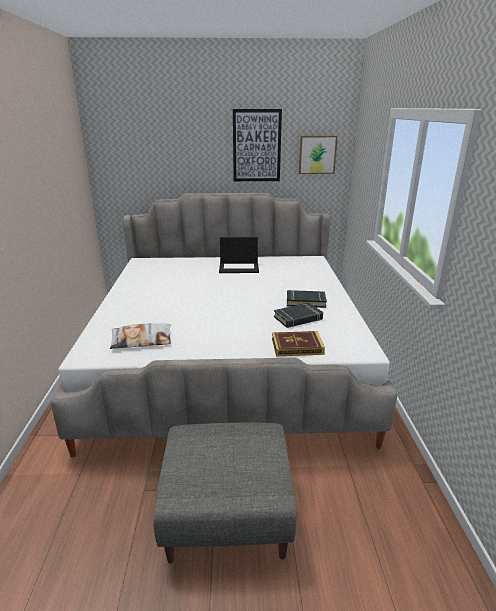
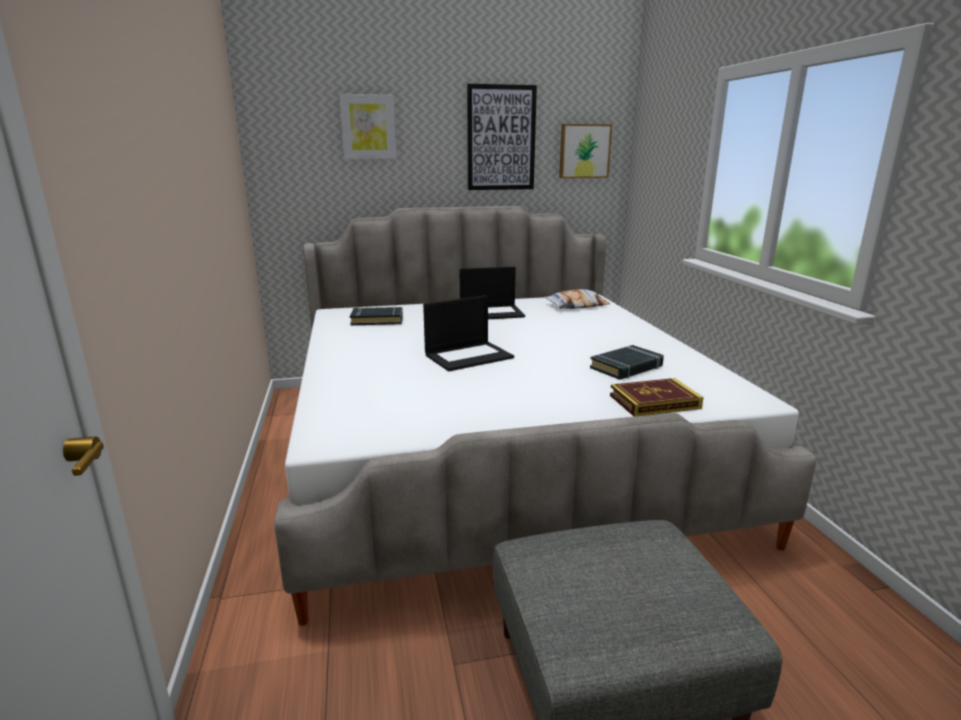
camera: 10 degrees left, 5 degrees down
pillow [110,323,171,349] -> pillow moved to [544,289,610,309]
black book [287,290,327,308] -> black book moved to [350,307,403,325]
none -> picture [339,94,396,159]
none -> laptop [423,295,514,371]

